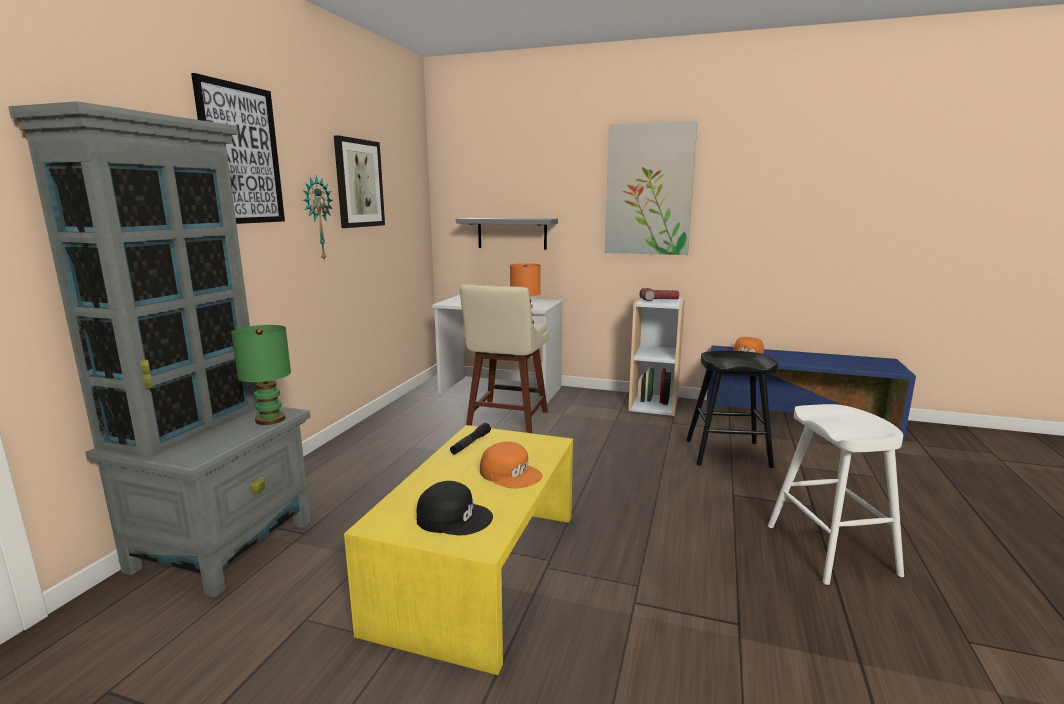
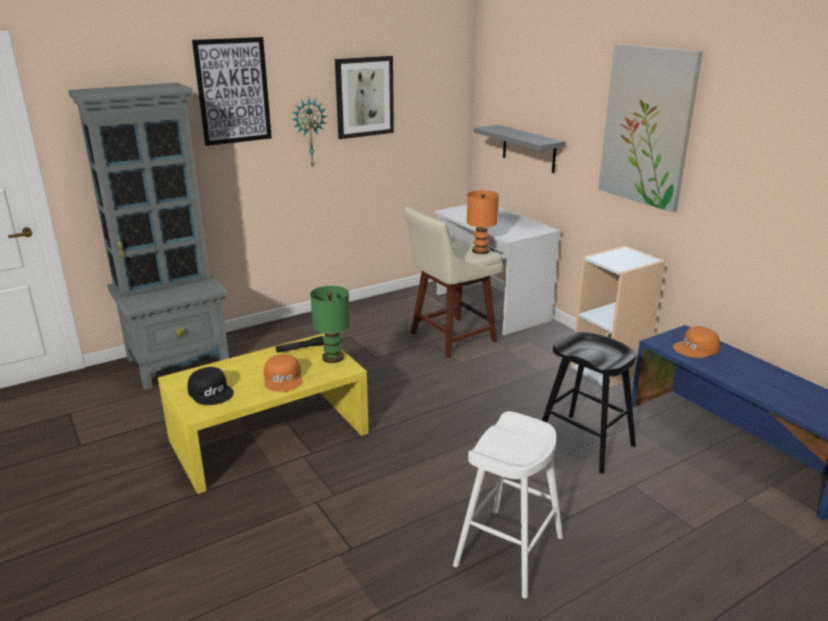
camera: 40 degrees right, 10 degrees up
green table lamp [231,325,291,425] -> green table lamp moved to [310,286,350,363]
flashlight [639,288,679,301] -> none

